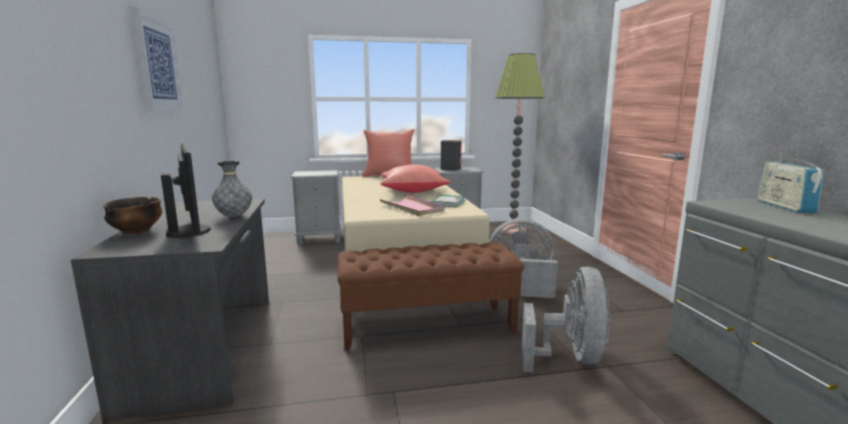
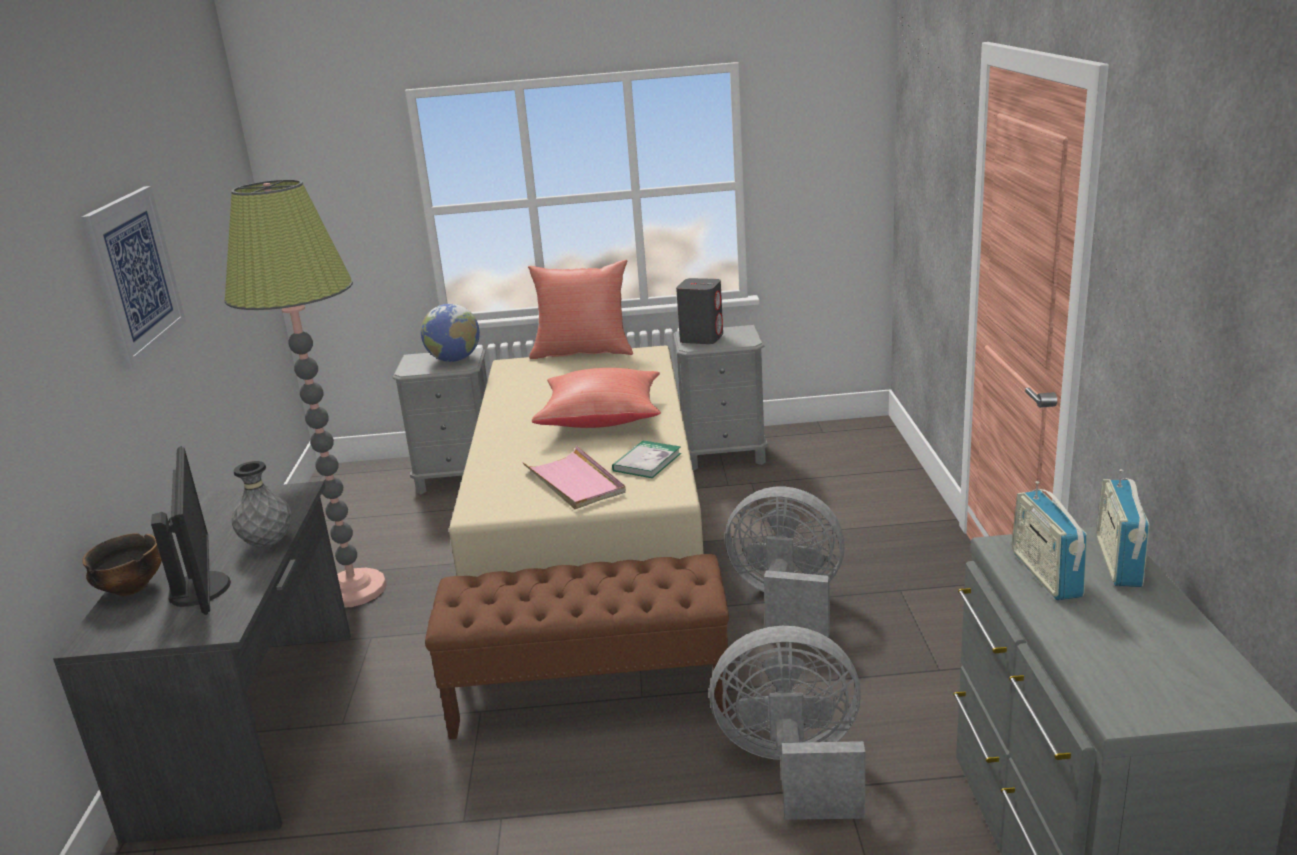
camera: 10 degrees right, 10 degrees up
floor lamp [495,53,545,234] -> floor lamp moved to [224,179,387,607]
grey fan [521,267,611,372] -> grey fan turned 105 degrees counterclockwise [709,626,865,820]
none -> globe [421,304,480,362]
none -> radio [1012,481,1087,600]

